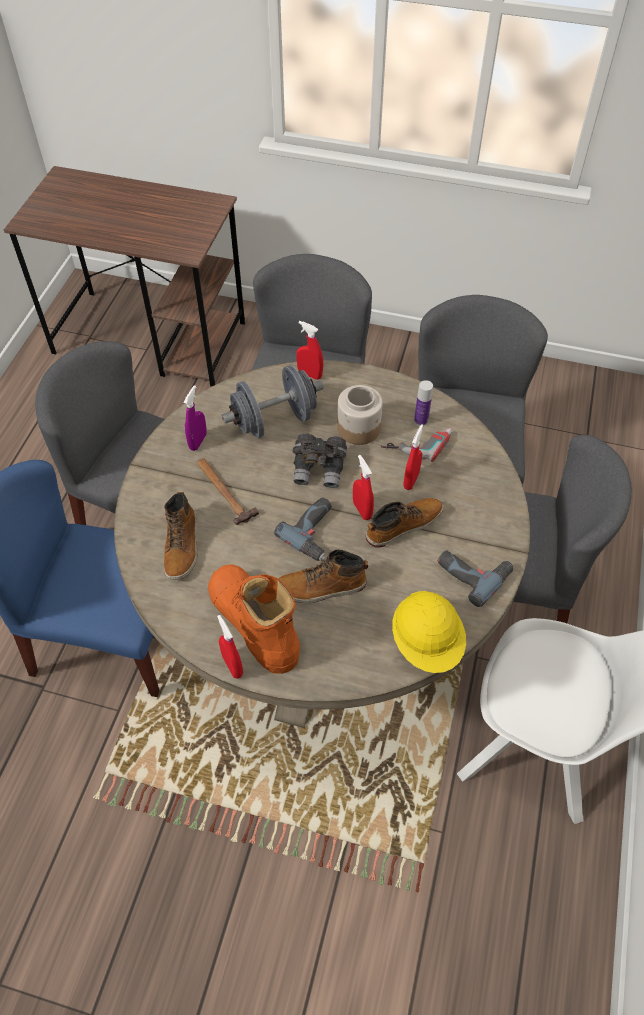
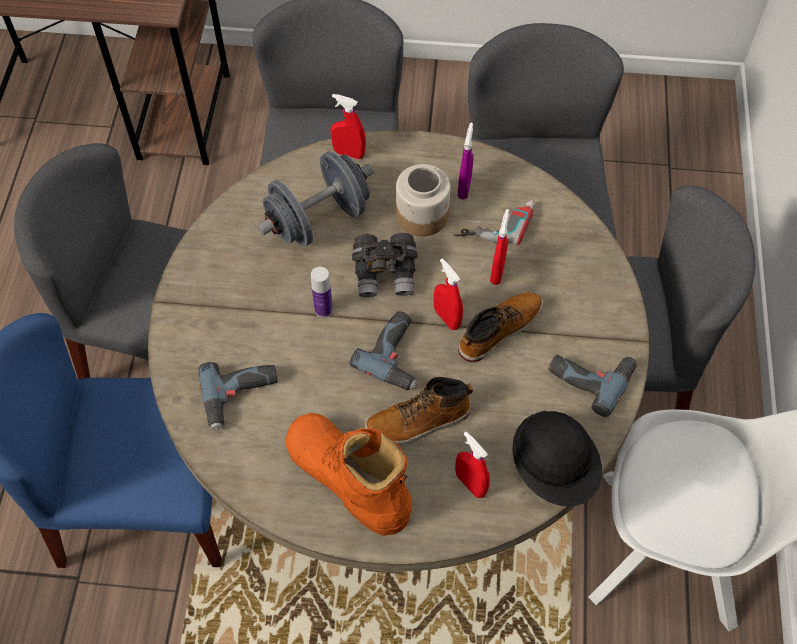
camera: 10 degrees left, 5 degrees up
boot [164,492,198,580] -> power drill [198,362,278,430]
purple spray bottle [183,385,207,451] -> purple spray bottle moved to [458,123,474,200]
hammer [197,458,259,525] -> none
red spray bottle [217,615,243,679] -> red spray bottle moved to [455,431,490,498]
yellow hard hat [392,591,466,673] -> black hard hat [512,411,602,507]
bottle [414,380,433,426] -> bottle moved to [311,267,333,318]

